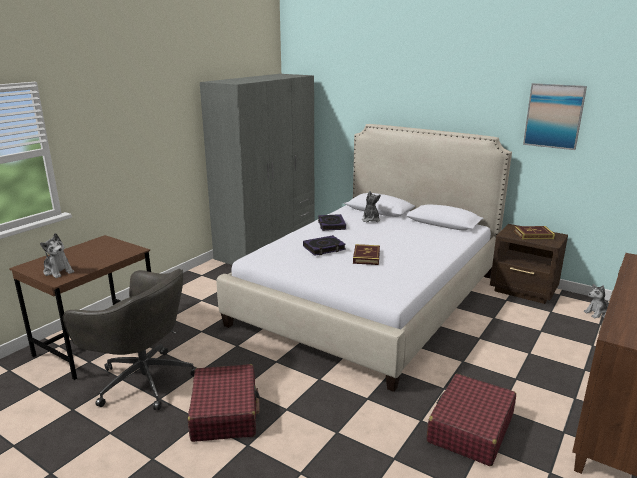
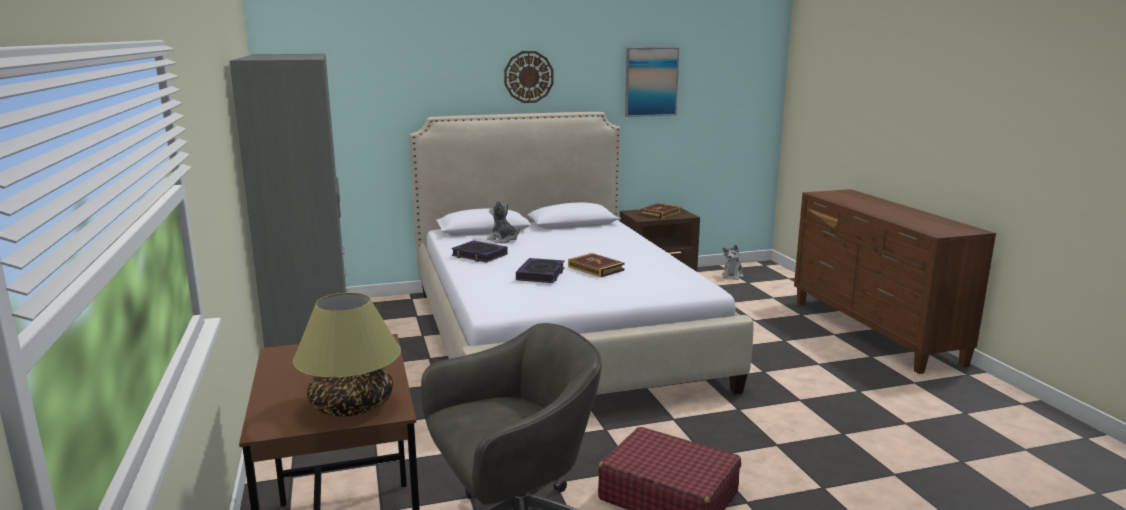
camera: 50 degrees left, 5 degrees down
plush toy [40,233,74,278] -> table lamp [293,292,401,417]
red suitcase [427,374,516,466] -> none
none -> wall clock [504,51,554,103]

